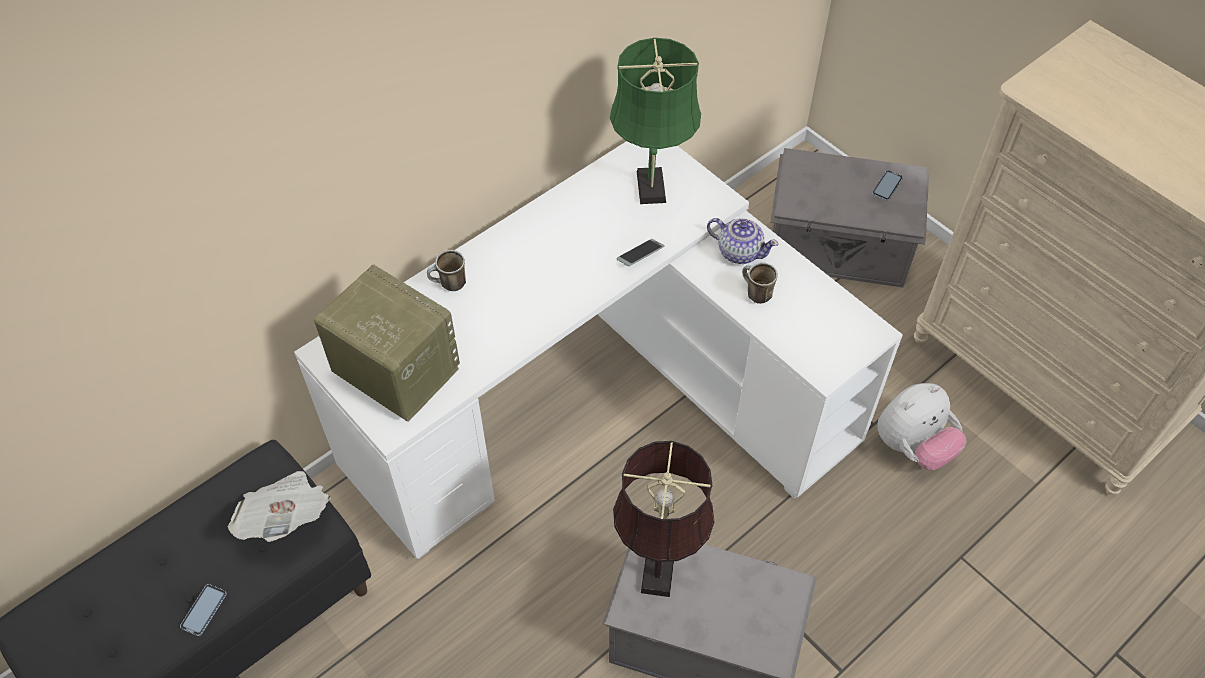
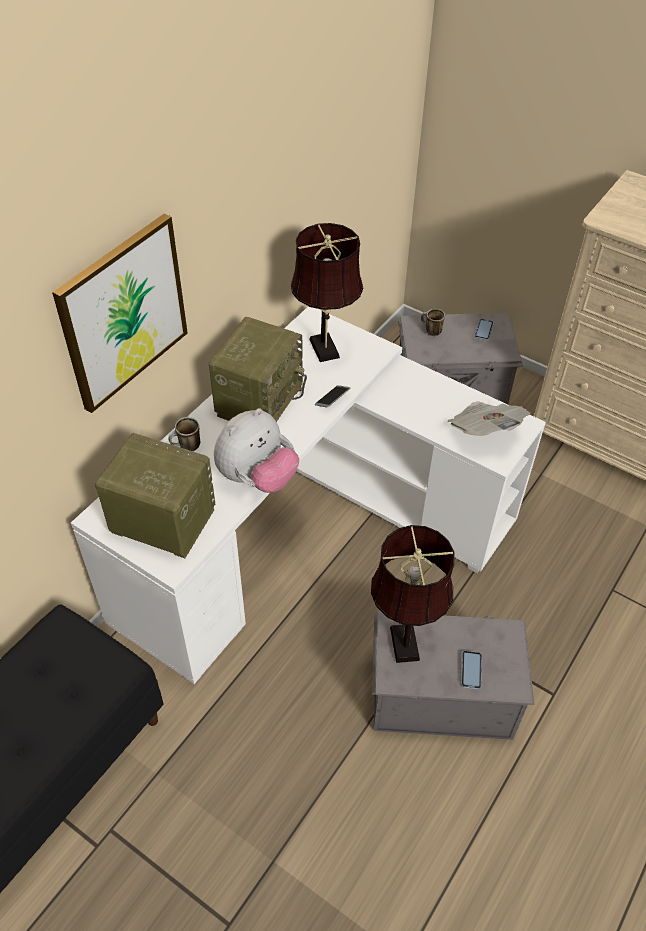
camera: 15 degrees left, 5 degrees down
phone [180,584,227,636] -> phone moved to [461,651,482,689]
newspaper [228,471,330,542] -> newspaper moved to [447,401,531,436]
green table lamp [610,38,701,204] -> brown table lamp [291,223,363,362]
teapot [707,218,778,264] -> none
mug [742,262,778,304] -> mug moved to [421,309,445,336]
plush toy [877,383,966,471] -> plush toy moved to [214,408,299,493]
none -> picture [52,214,188,413]
none -> radio [209,317,307,422]

